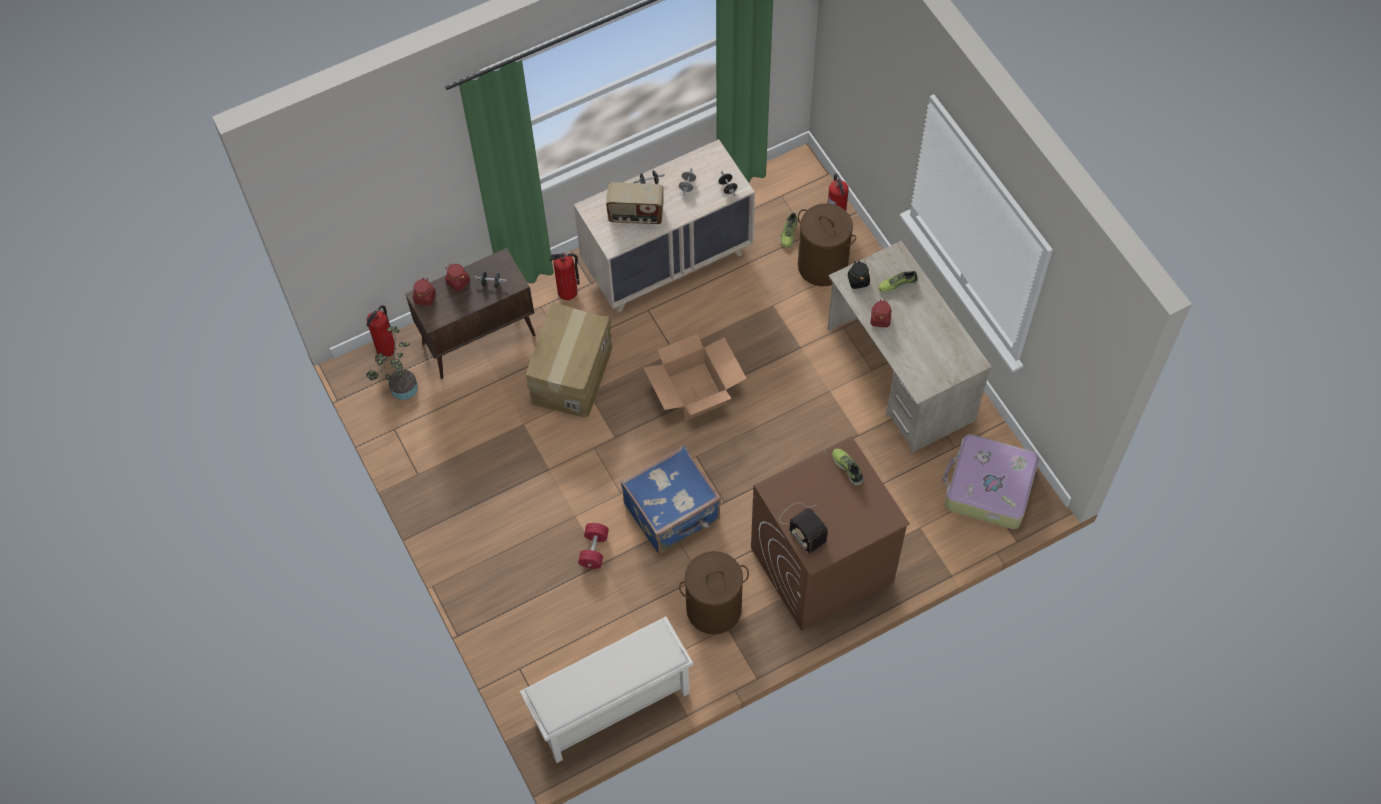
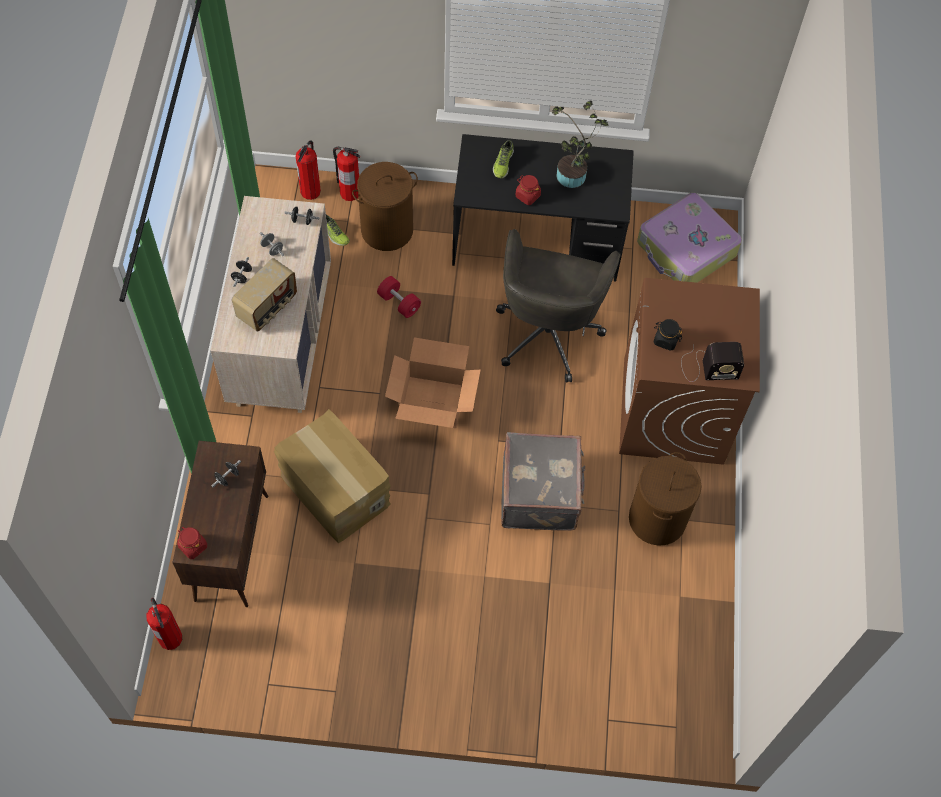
camera: 60 degrees left, 0 degrees up
potted plant [366,326,418,400] -> potted plant moved to [552,100,608,188]
red jar [446,264,470,291] -> none
white shoe rack [520,617,694,763] -> none
fire extinguisher [549,253,580,300] -> fire extinguisher moved to [296,140,321,200]
red dumbbell [578,523,609,569] -> red dumbbell moved to [377,276,421,318]
blue suitcase [620,446,721,554] -> grey suitcase [501,432,585,531]
beige desk [828,241,992,453] -> black desk [452,134,634,281]
shoe [832,449,864,485] -> none
black jar [848,260,870,289] -> black jar moved to [654,319,683,351]
none -> grey office chair [496,229,621,383]

